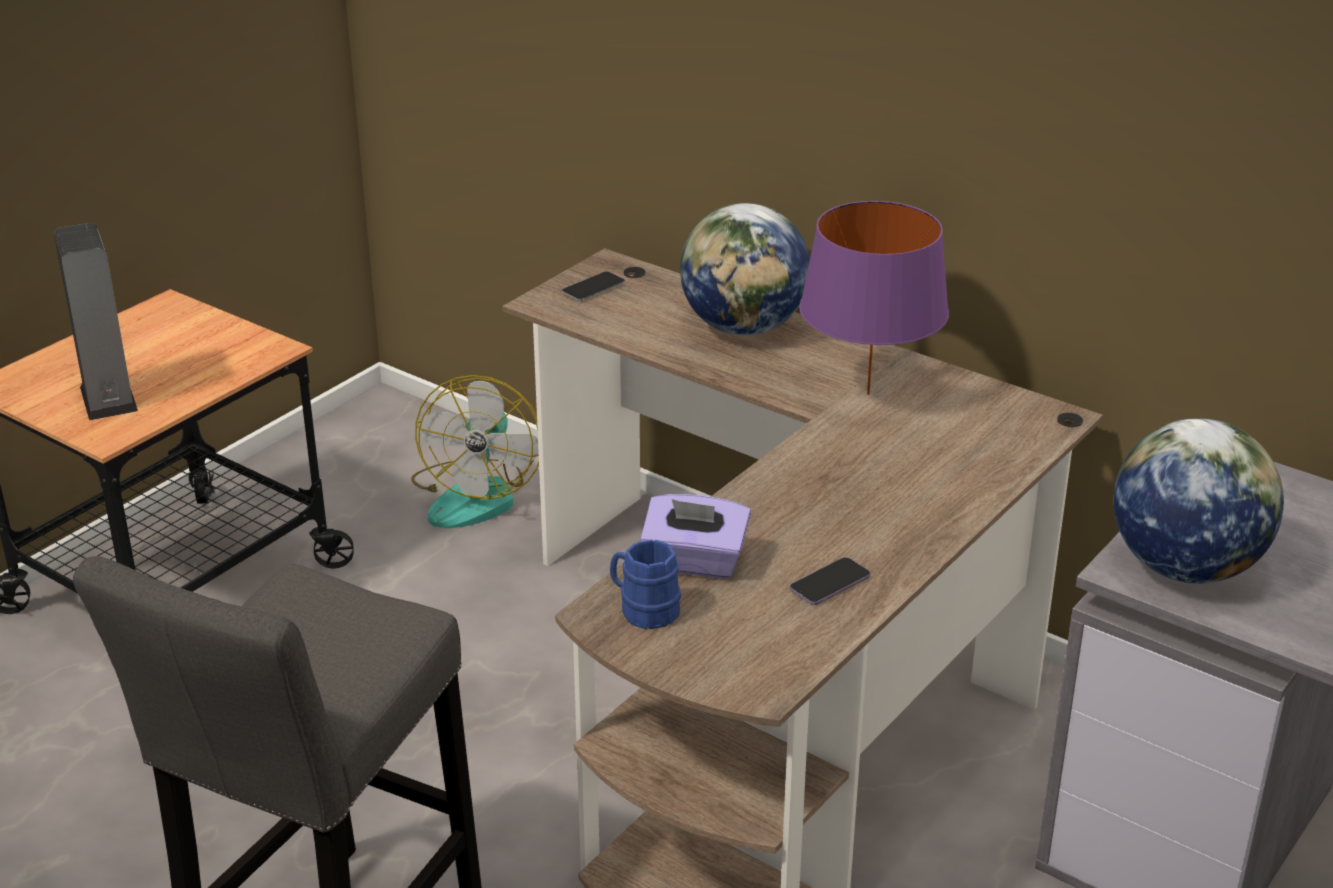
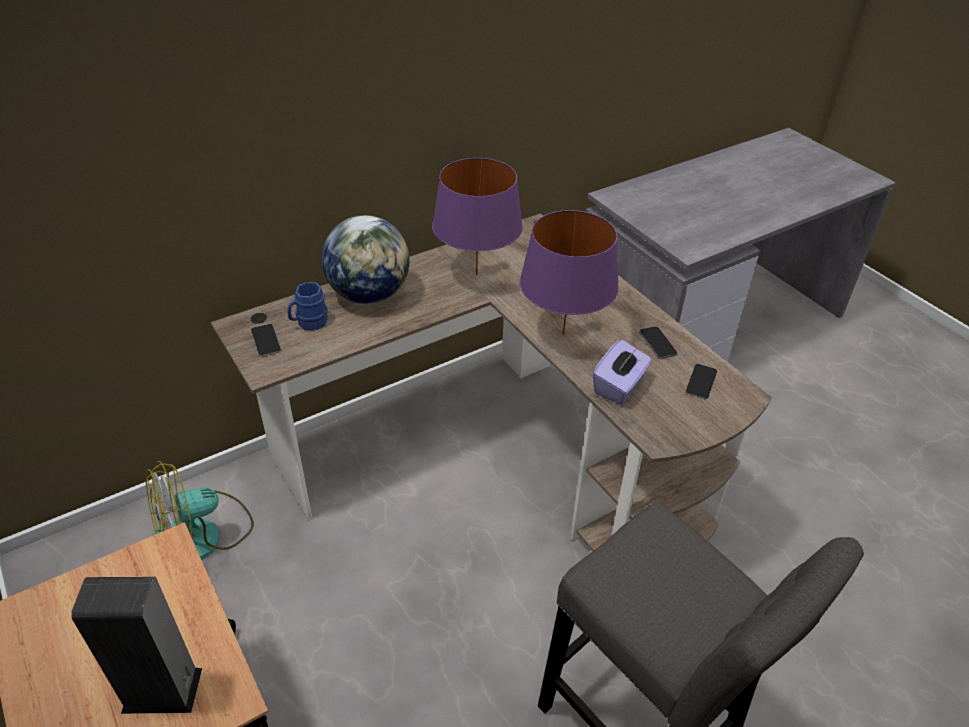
camera: 70 degrees left, 10 degrees up
fan [411,375,539,528] -> fan turned 120 degrees clockwise [146,461,254,560]
blue mug [610,540,681,629] -> blue mug moved to [287,282,328,330]
globe [1114,418,1284,584] -> none
none -> purple table lamp [520,210,619,335]
none -> phone [685,364,717,399]

